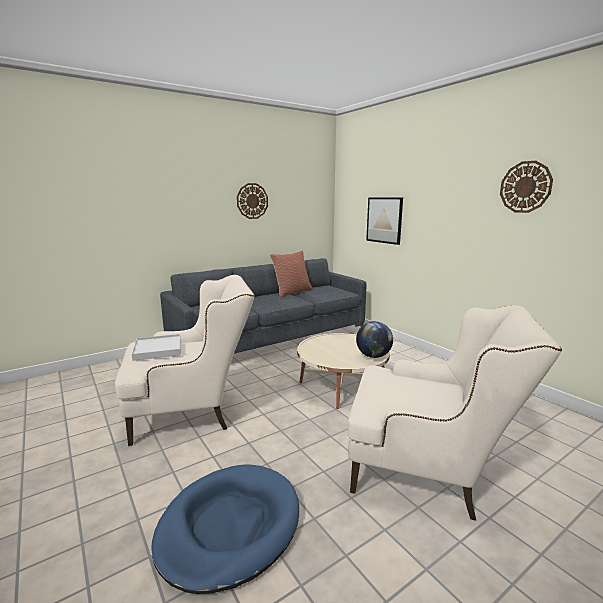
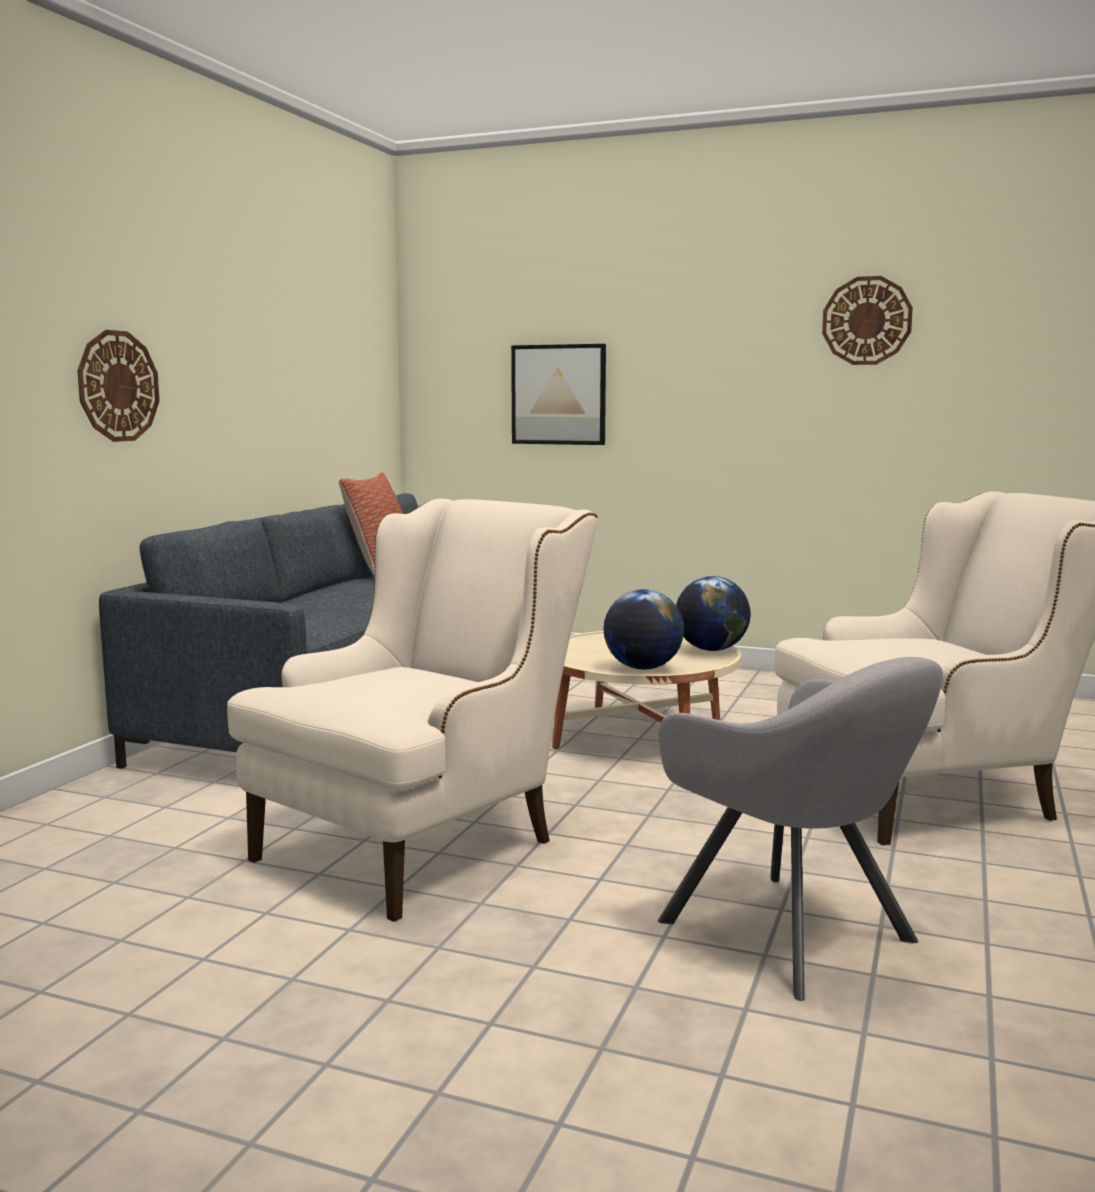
camera: 35 degrees left, 5 degrees down
white tray [132,334,181,361] -> none
blue dog bed [151,464,299,594] -> grey armchair [658,657,943,1001]
wall clock [237,183,268,219] -> wall clock moved to [77,330,160,442]
none -> globe [603,589,684,670]

